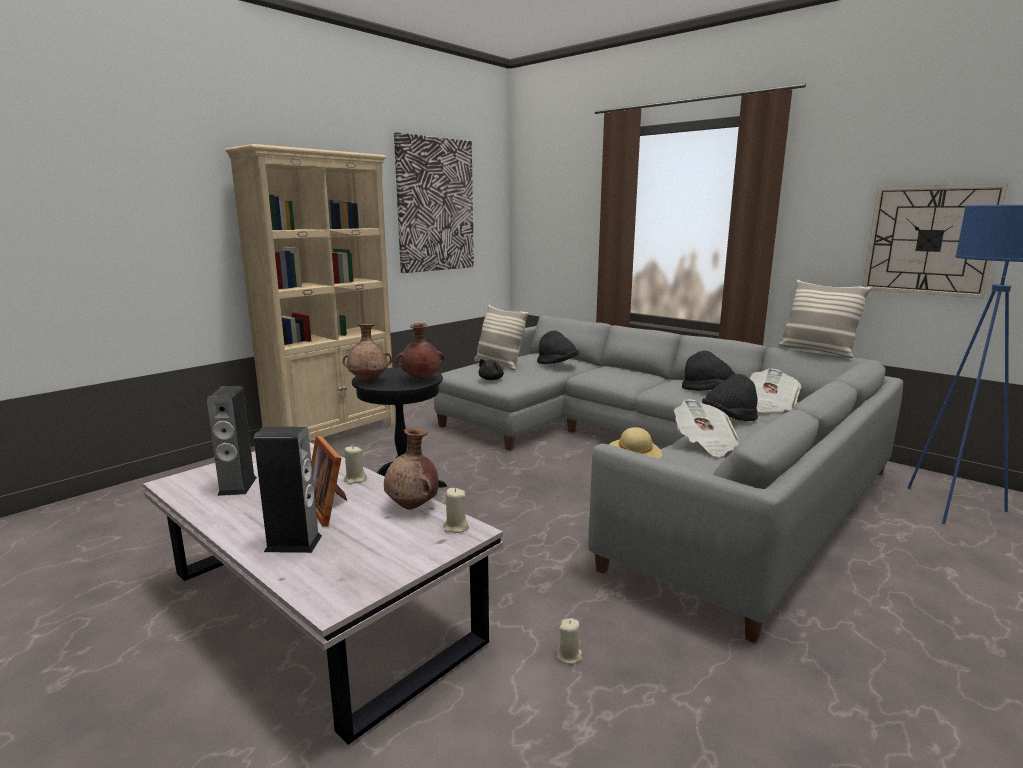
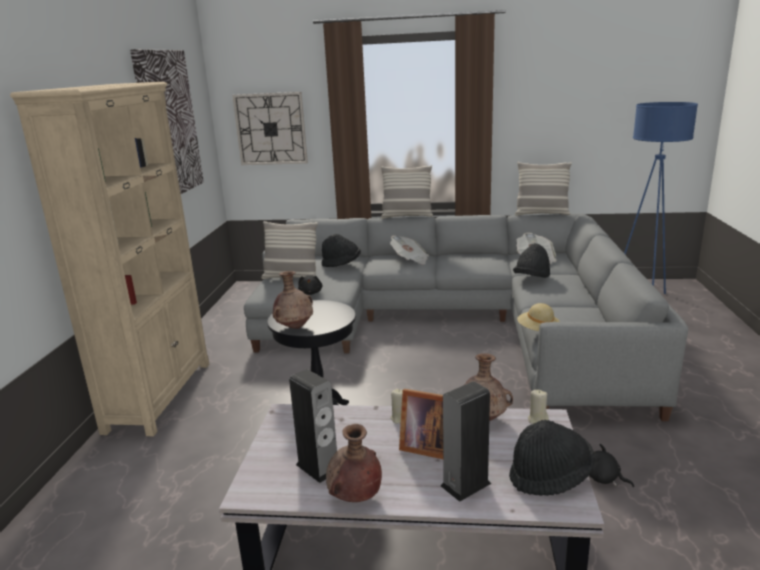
camera: 35 degrees left, 5 degrees up
brown vase [396,323,444,379] -> brown vase moved to [326,424,382,502]
beige candle [557,618,582,664] -> black plush toy [589,444,634,487]
newspaper [674,399,740,457] -> newspaper moved to [390,235,429,265]
black hat [682,351,735,391] -> black hat moved to [509,420,594,496]
wall clock [862,184,1008,298] -> wall clock moved to [232,92,308,165]
none -> pillow [381,165,433,219]

